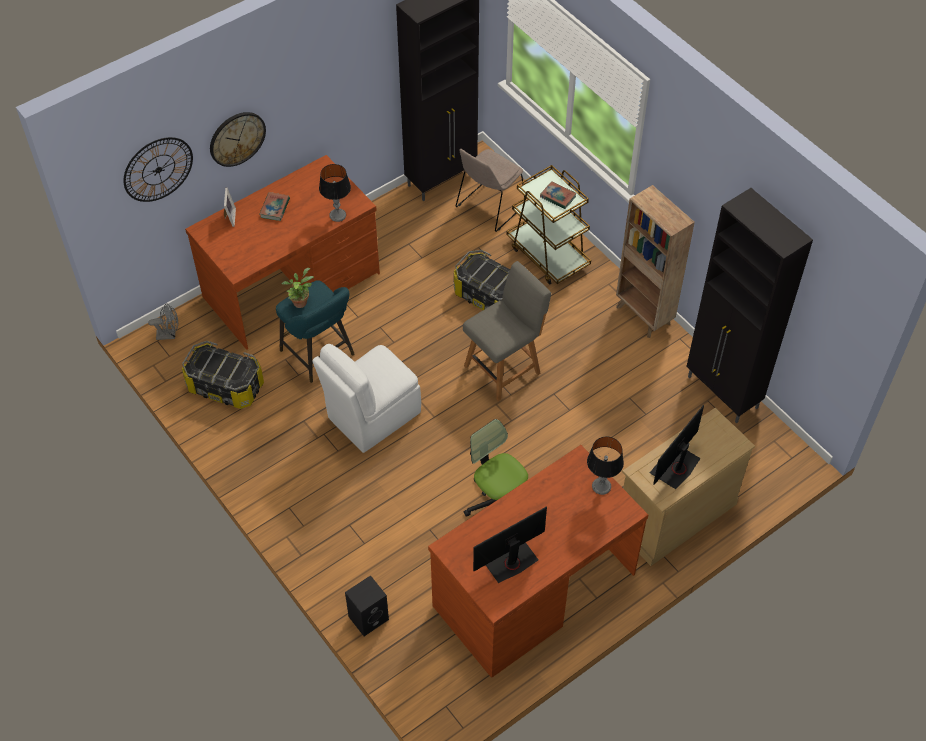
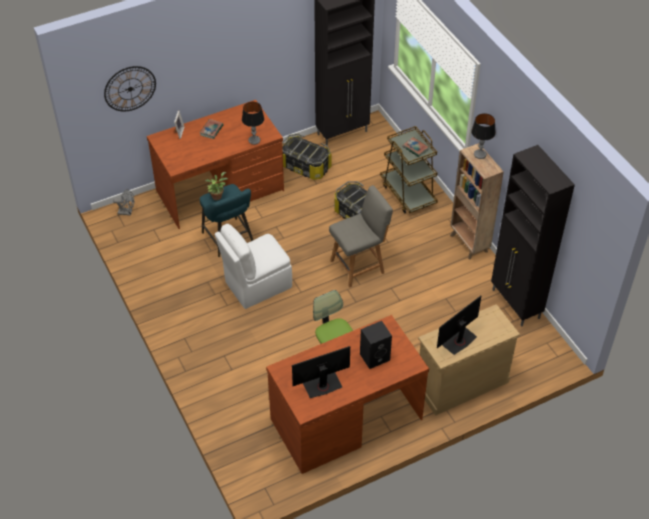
camera: 10 degrees right, 5 degrees down
storage box [182,341,264,409] -> storage box moved to [282,134,331,180]
wall clock [210,112,266,167] -> none
black speaker [345,575,389,636] -> black speaker moved to [360,321,392,369]
beige chair [455,149,525,232] -> none
table lamp [587,437,624,495] -> table lamp moved to [471,113,496,159]

